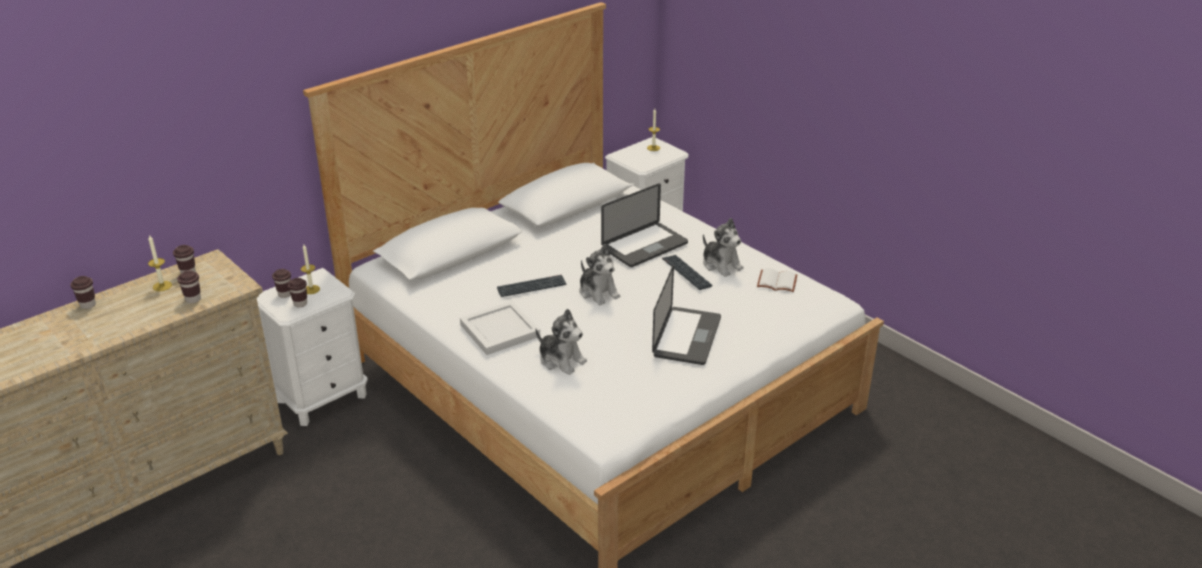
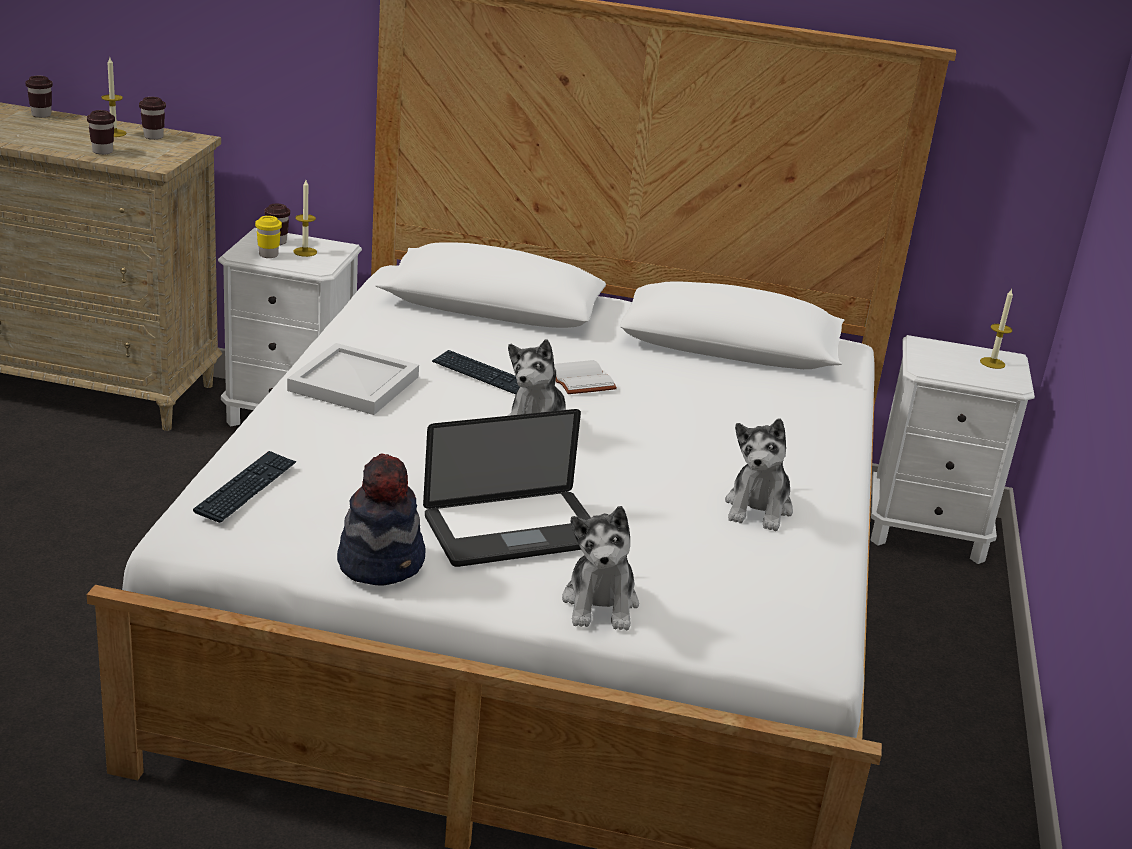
camera: 50 degrees right, 5 degrees down
brown cup [288,278,307,307] -> yellow cup [255,216,282,258]
plush toy [535,309,587,375] -> plush toy moved to [562,506,639,630]
laptop [601,183,688,267] -> none
keyboard [662,255,713,290] -> keyboard moved to [193,451,297,523]
white book [757,268,797,292] -> white book moved to [554,360,617,394]
none -> hat [337,454,426,585]

